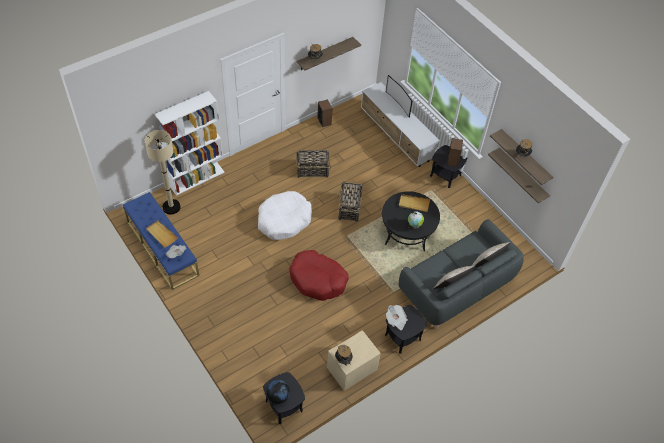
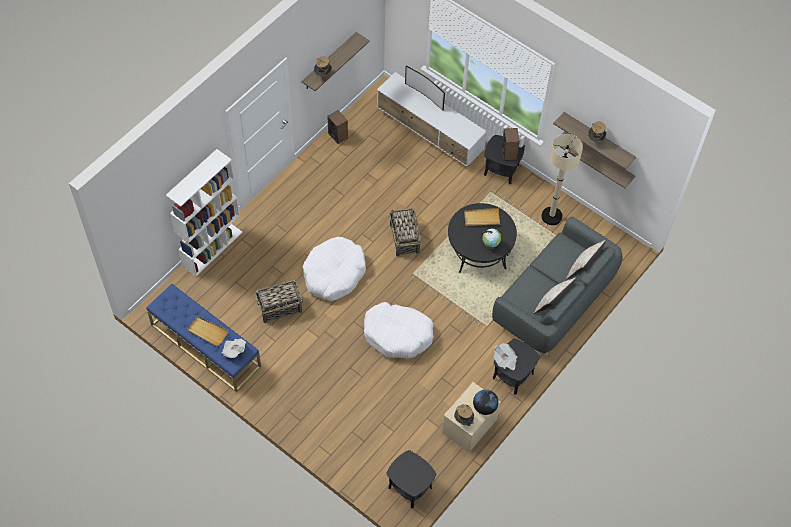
camera: 15 degrees left, 5 degrees up
beige floor lamp [145,130,181,214] -> beige floor lamp moved to [541,134,583,225]
globe [266,380,290,404] -> globe moved to [473,389,498,415]
red dog bed [289,250,349,301] -> white dog bed [364,302,434,359]
basket [296,150,330,178] -> basket moved to [255,280,303,323]

